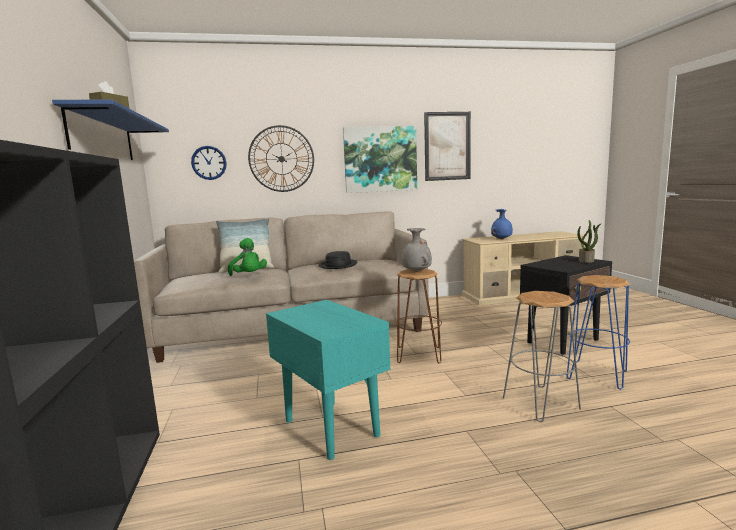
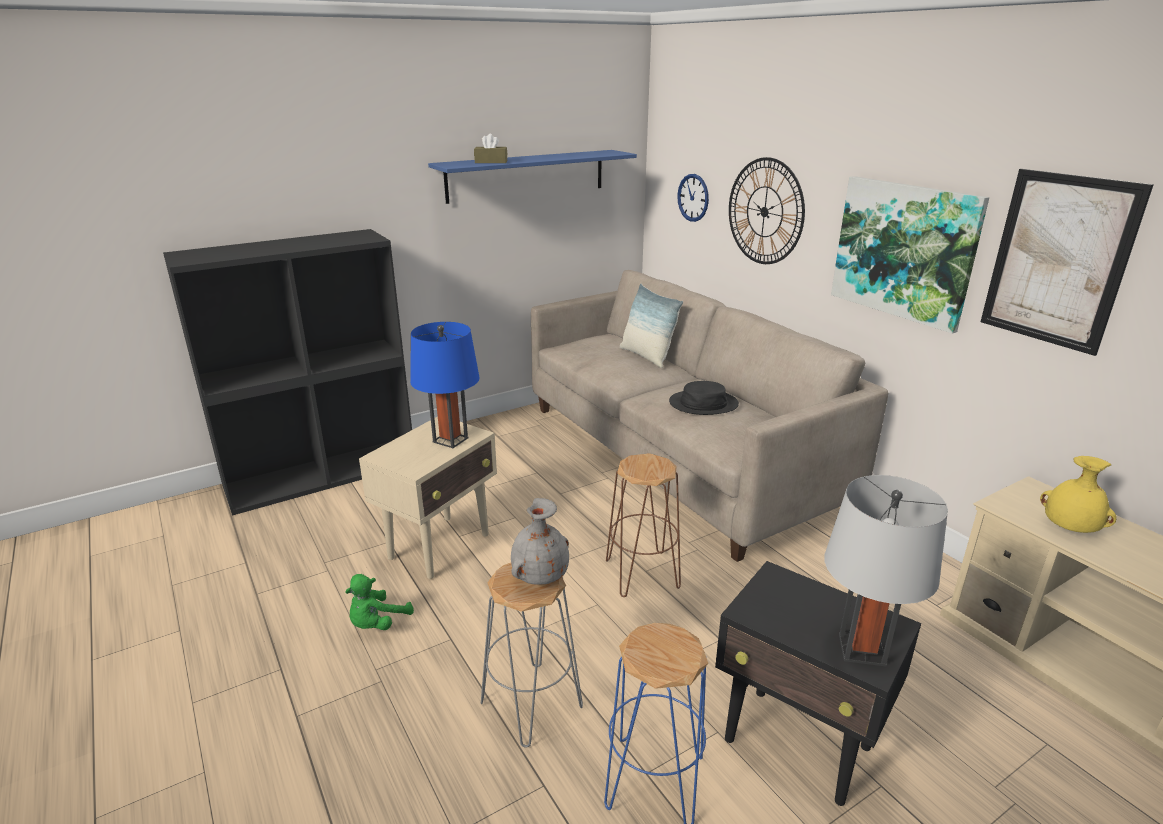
camera: 70 degrees right, 15 degrees up
green plush toy [228,238,267,276] -> green plush toy moved to [345,574,414,630]
turquoise side table [266,300,390,460] -> beige side table [359,416,497,579]
grey vase [402,228,432,272] -> grey vase moved to [511,498,569,585]
blue vase [491,209,513,239] -> yellow vase [1040,456,1117,533]
potted plant [577,220,602,263] -> grey table lamp [824,475,948,667]
none -> blue table lamp [410,322,480,448]

